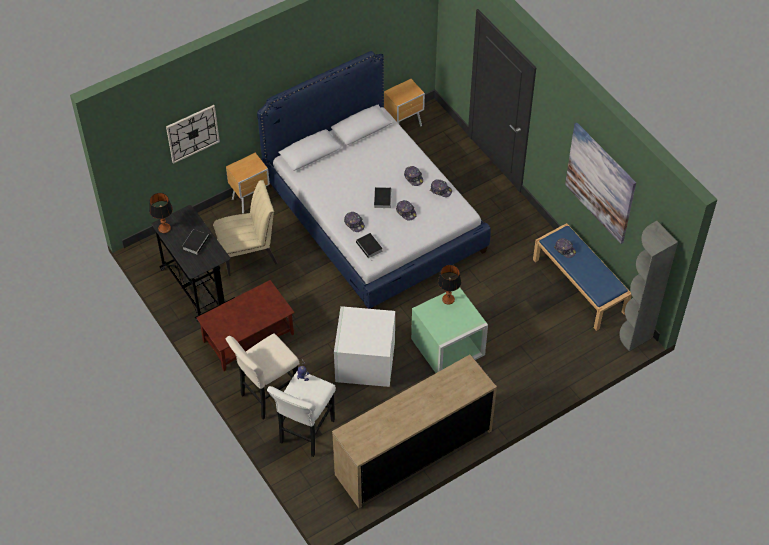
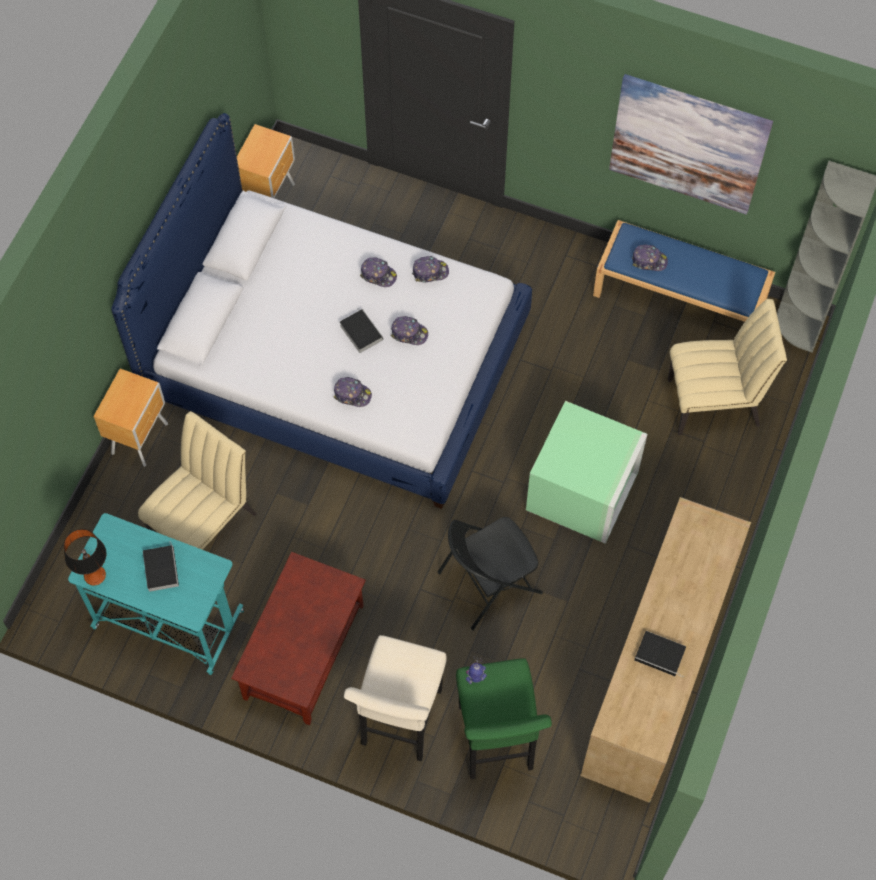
camera: 35 degrees left, 10 degrees up
black desk [151,205,235,322] -> turquoise desk [68,513,244,675]
wall clock [166,105,220,164] -> none
white stool [267,371,336,457] -> green stool [456,659,552,779]
white storage box [334,306,395,387] -> black chair [437,517,543,630]
book [356,233,383,261] -> book moved to [635,631,686,678]
table lamp [438,265,461,305] -> none
none -> beige chair [668,299,787,435]

